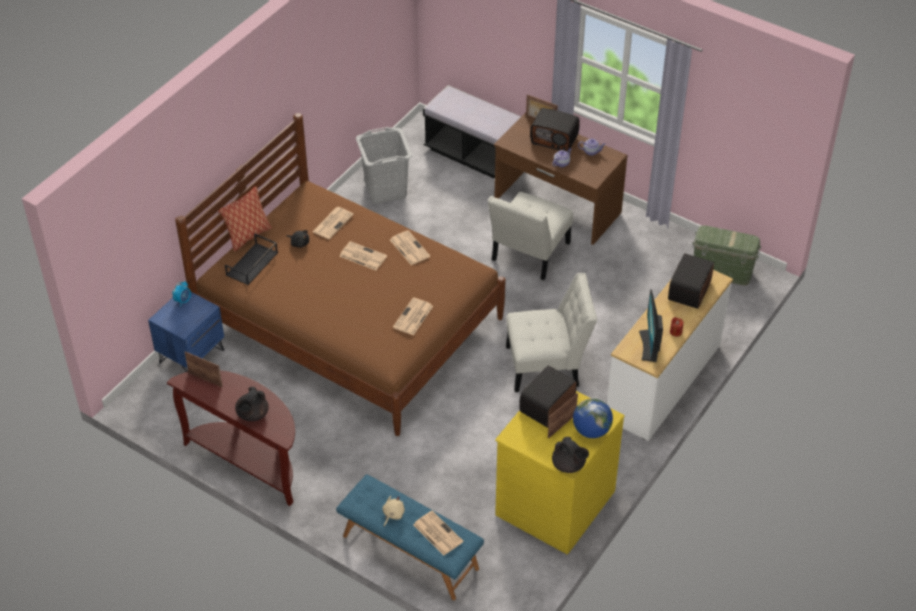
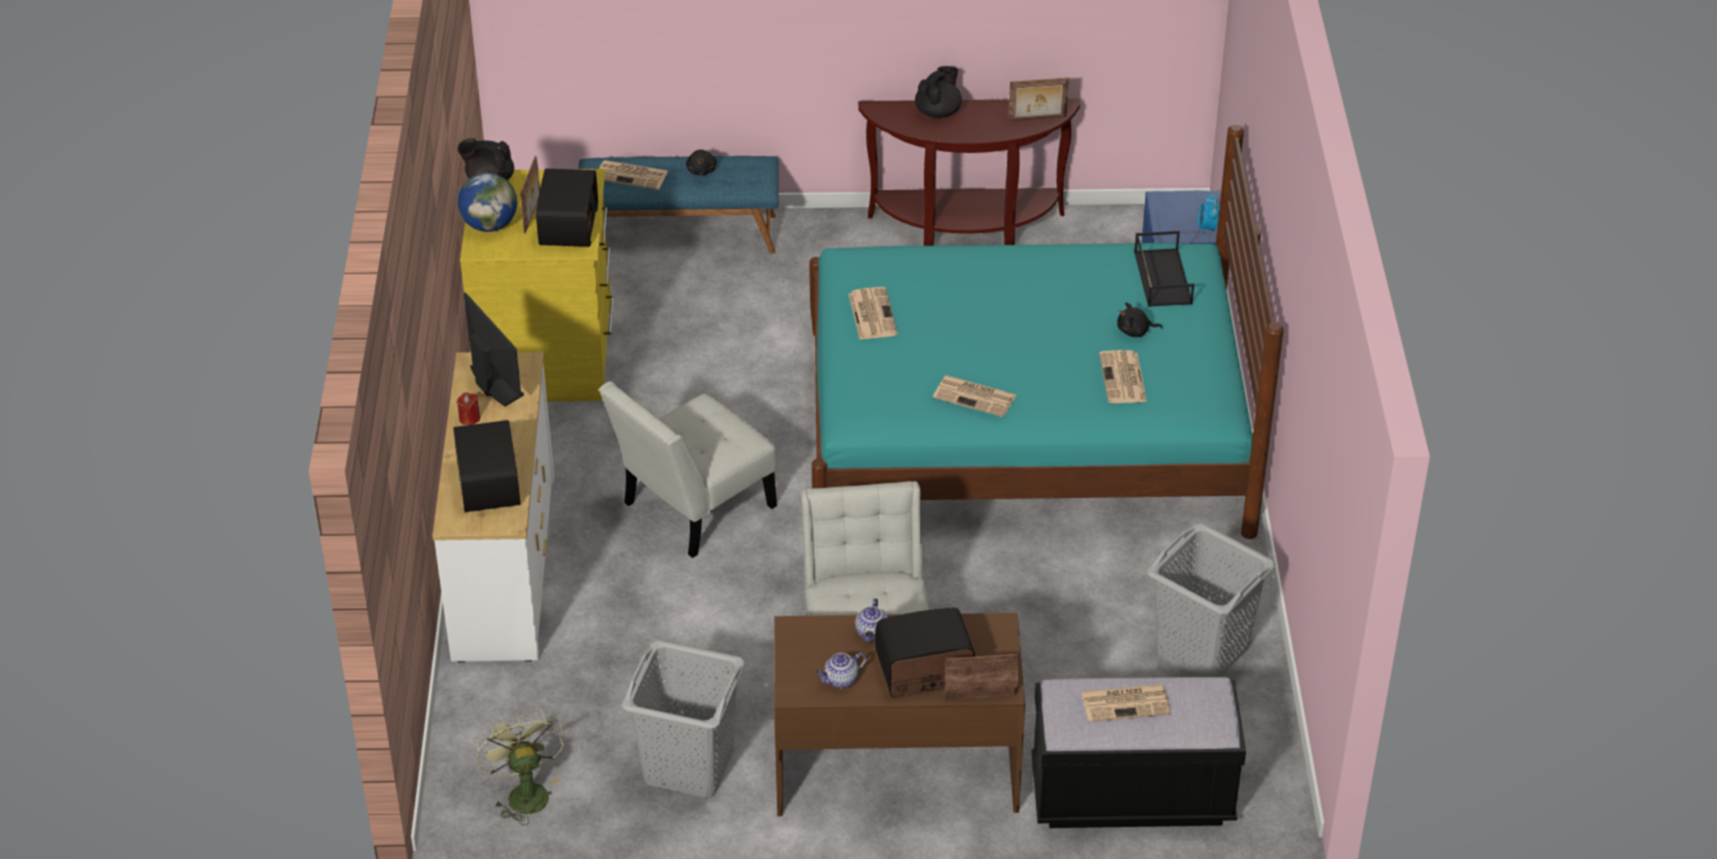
camera: 145 degrees right, 5 degrees down
brown bed [175,113,506,436] -> turquoise bed [809,124,1284,539]
pillow [218,186,272,251] -> none
black teapot [235,387,269,421] -> black teapot turned 45 degrees clockwise [915,66,962,118]
newspaper [339,241,387,271] -> newspaper moved to [1081,684,1171,722]
beige plush toy [382,496,405,526] -> black plush toy [686,150,717,175]
green storage box [692,225,761,285] -> green fan [475,709,566,825]
none -> grey laundry basket [622,640,745,798]

